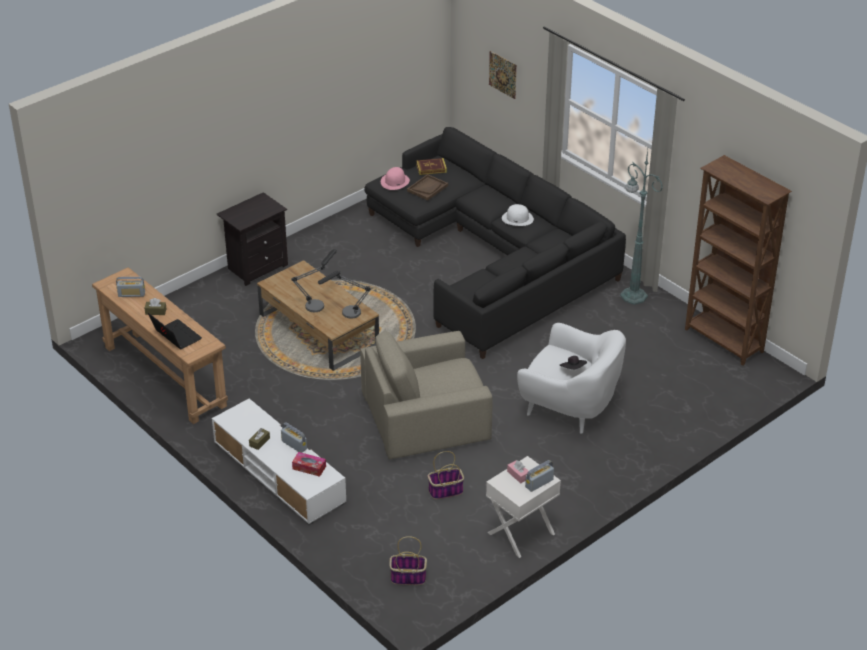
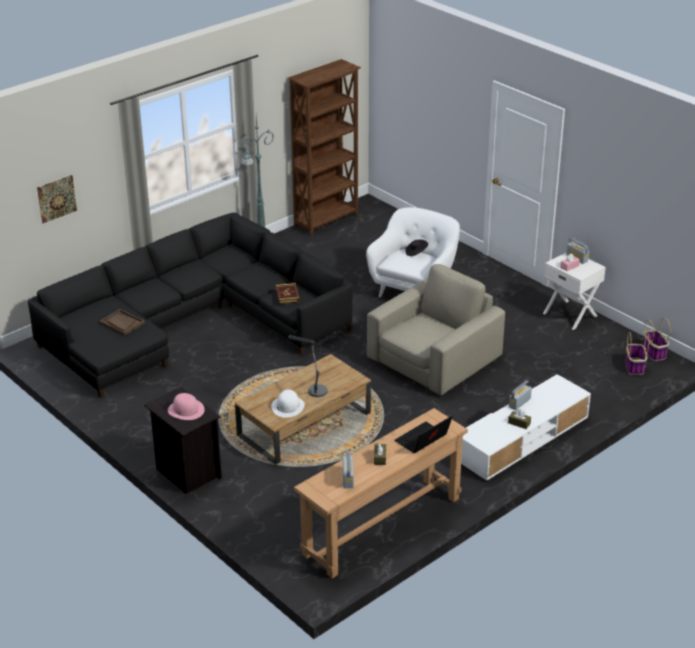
camera: 90 degrees left, 5 degrees down
tissue box [292,452,326,477] -> none
table lamp [318,271,371,319] -> none
beige armchair [360,331,493,459] -> beige armchair turned 120 degrees counterclockwise [367,264,505,395]
pink hat [381,167,410,190] -> pink hat moved to [168,393,205,420]
book [416,158,447,175] -> book moved to [276,283,300,304]
basket [428,451,464,499] -> basket moved to [643,317,670,361]
white hat [502,204,534,226] -> white hat moved to [271,390,305,418]

